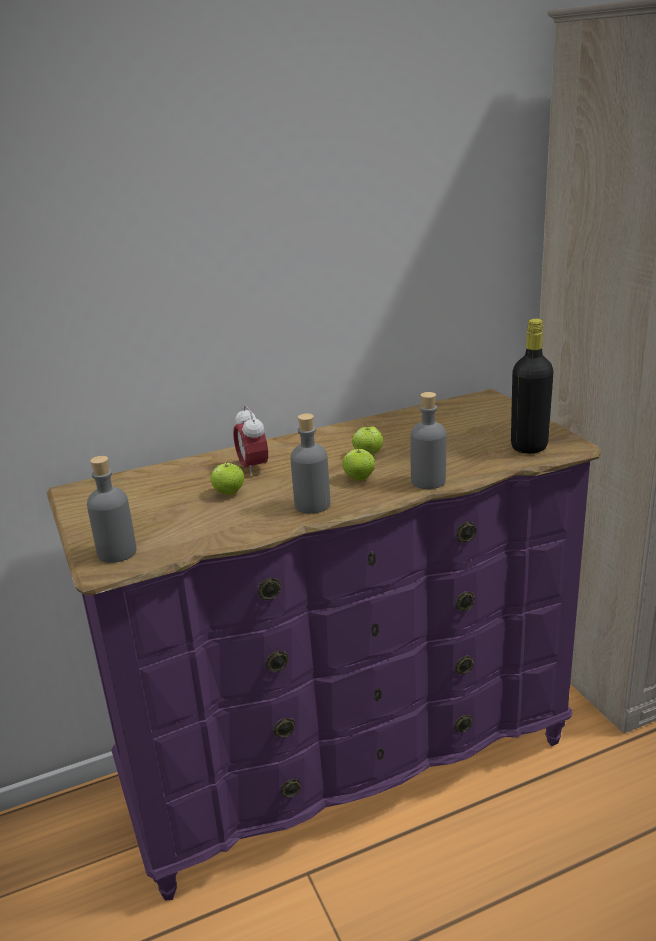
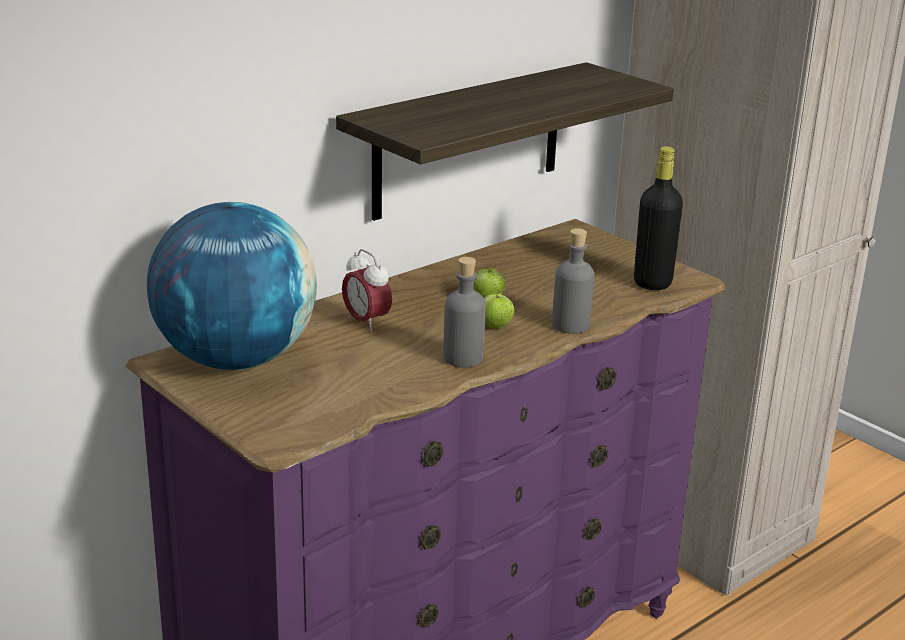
camera: 20 degrees left, 0 degrees up
grey bottle [87,456,137,563] -> none
apple [210,459,244,495] -> none
none -> globe [147,202,317,370]
none -> shelf [336,62,674,221]

